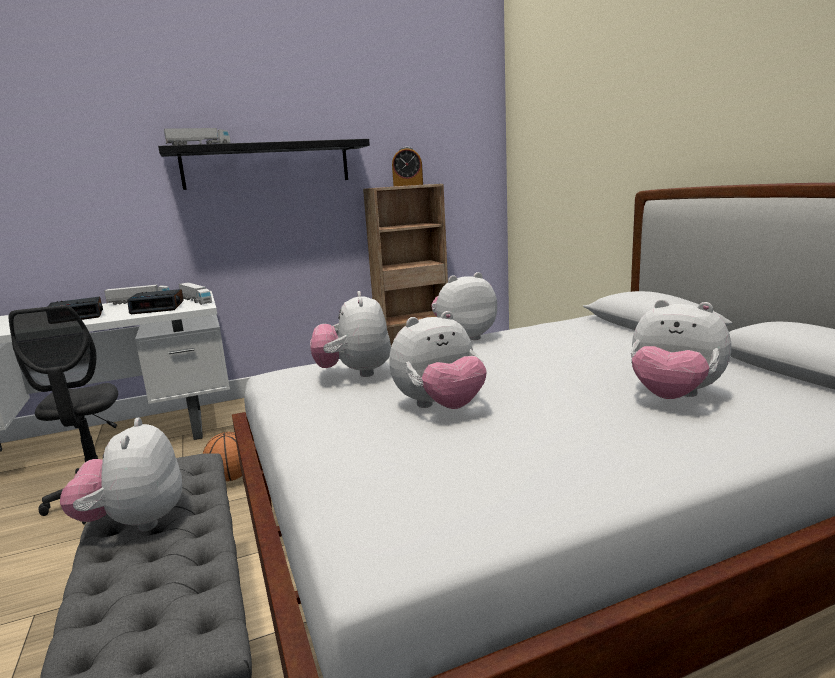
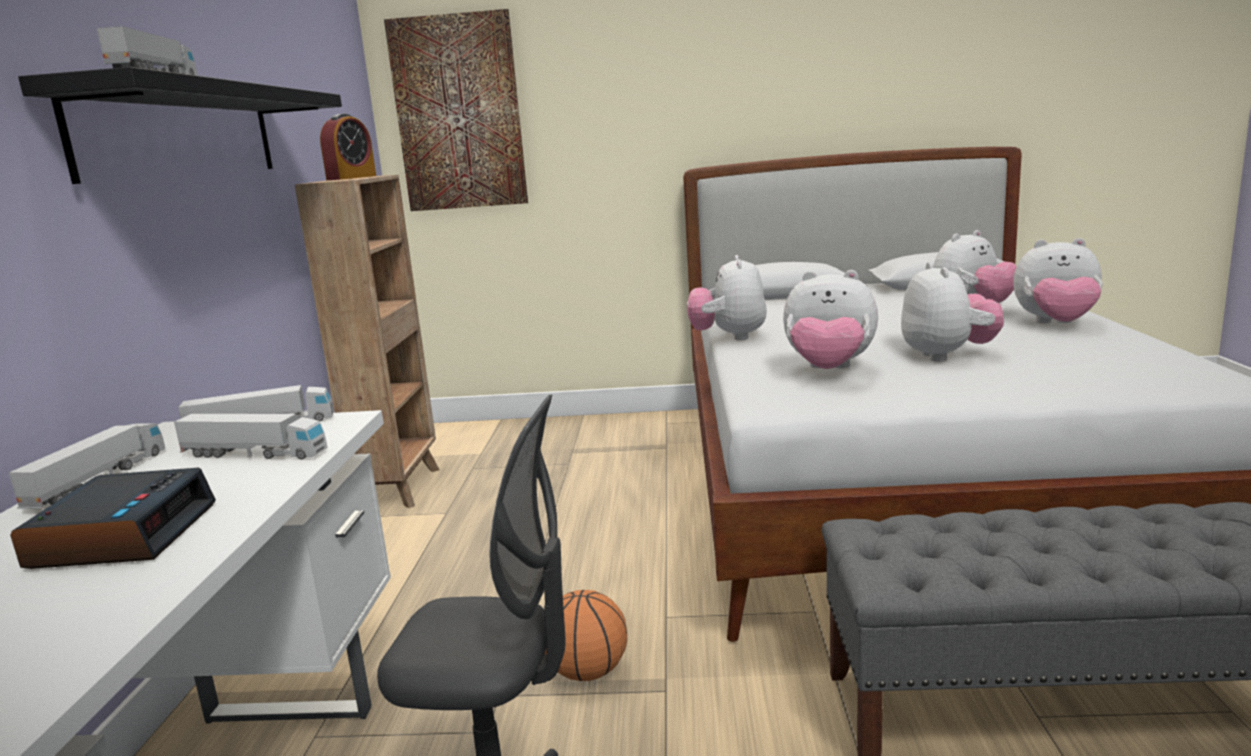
camera: 65 degrees left, 0 degrees up
plush toy [60,417,182,531] -> plush toy moved to [1013,238,1103,324]
alarm clock [127,289,184,314] -> toy truck [174,414,327,460]
none -> picture [384,9,528,211]

